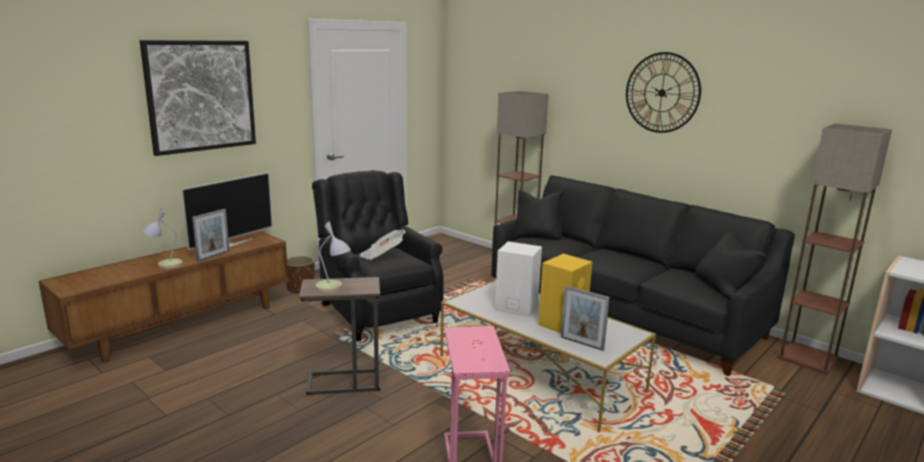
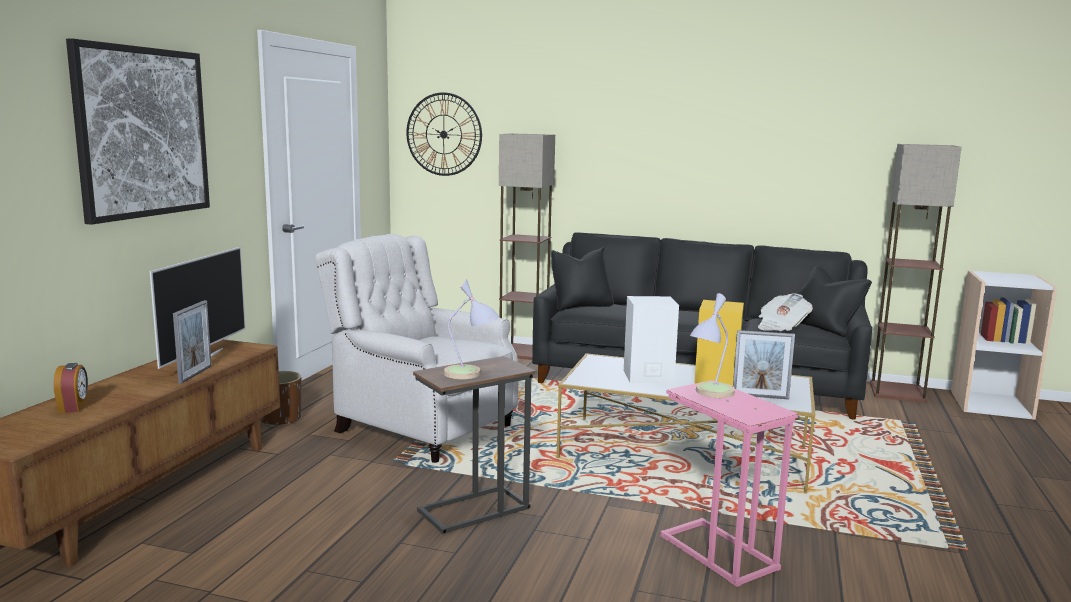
camera: 25 degrees left, 5 degrees down
table lamp [142,208,183,269] -> table lamp moved to [690,293,735,398]
black armchair [312,170,444,341] -> white armchair [315,234,518,463]
newspaper [360,230,406,260] -> newspaper moved to [758,293,813,331]
wall clock [626,52,701,133] -> wall clock moved to [406,92,482,176]
none -> alarm clock [54,363,88,413]

